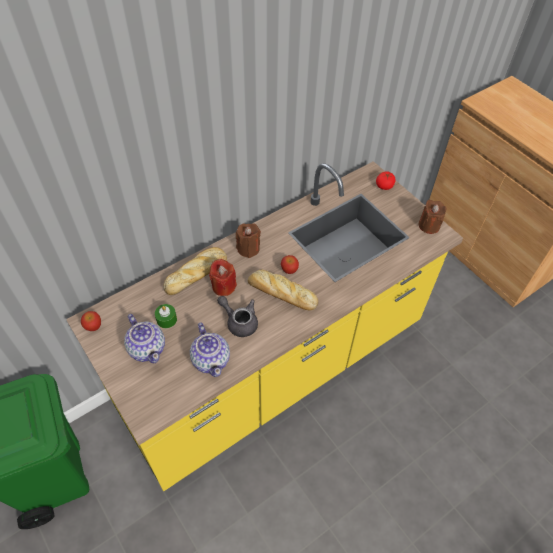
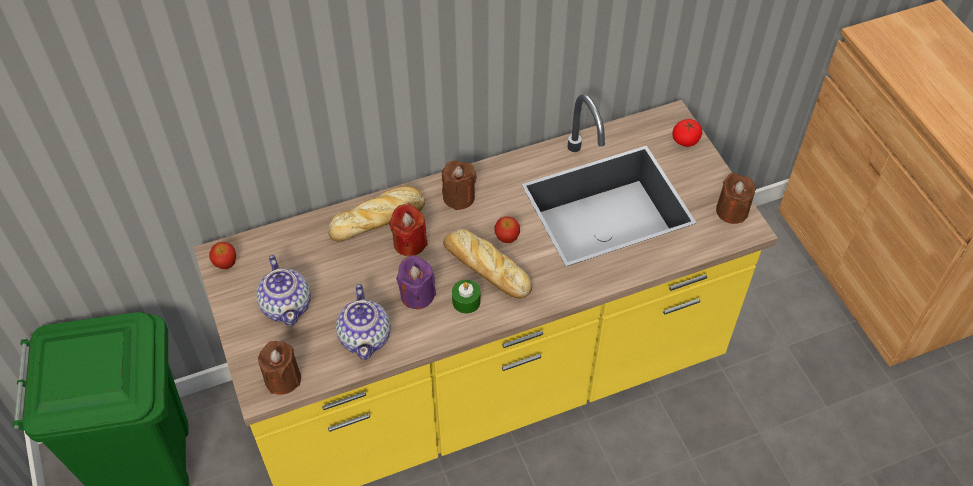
camera: 15 degrees right, 0 degrees up
green candle [155,304,177,328] -> green candle moved to [452,280,481,314]
grey teapot [217,296,258,337] -> purple candle [396,255,436,309]
none -> brown candle [258,341,301,395]

